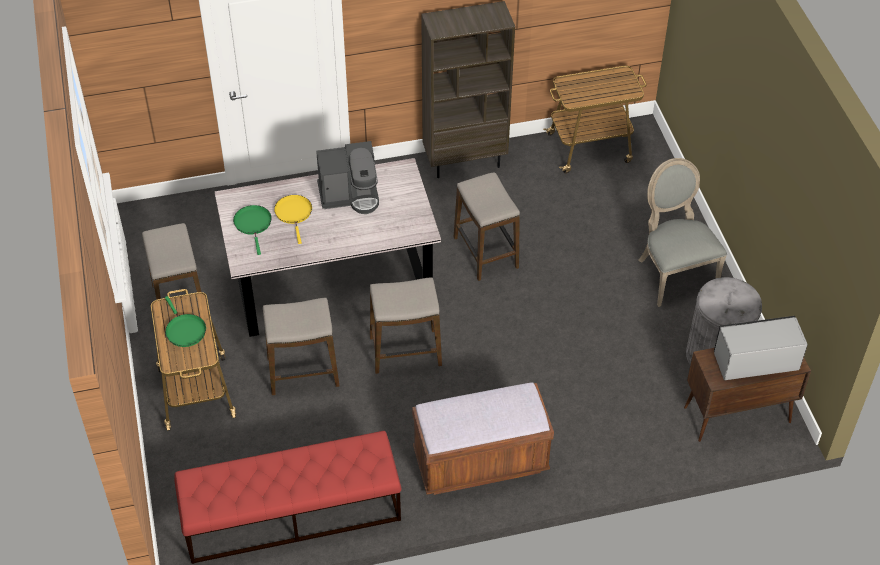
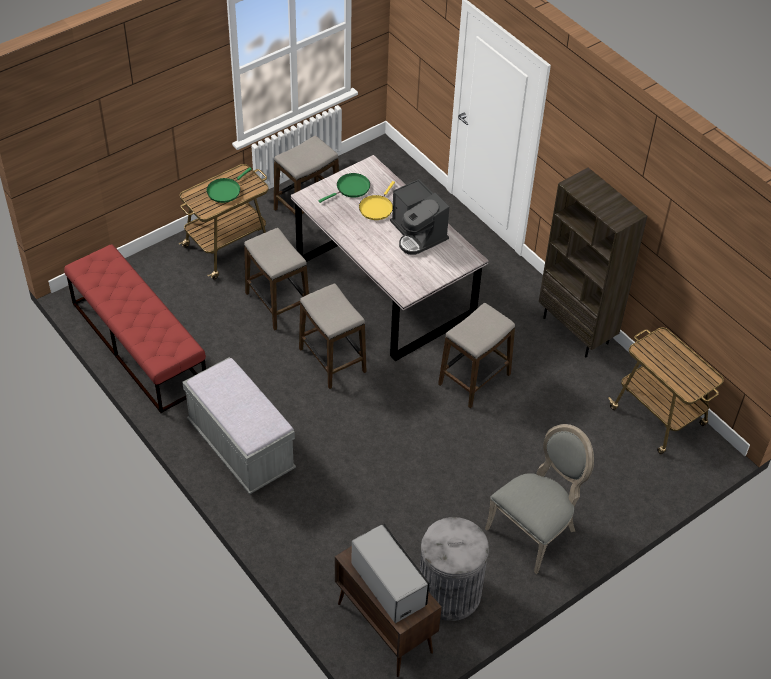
camera: 65 degrees right, 0 degrees up
yellow frying pan [274,195,312,244] -> yellow frying pan turned 150 degrees clockwise [359,181,395,220]
brown bench [412,382,554,495] -> grey bench [182,357,296,494]

